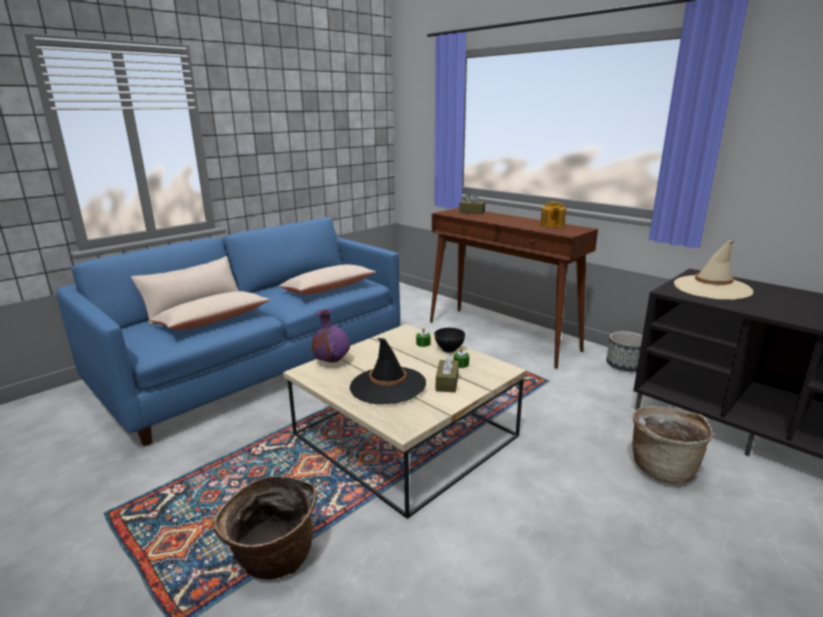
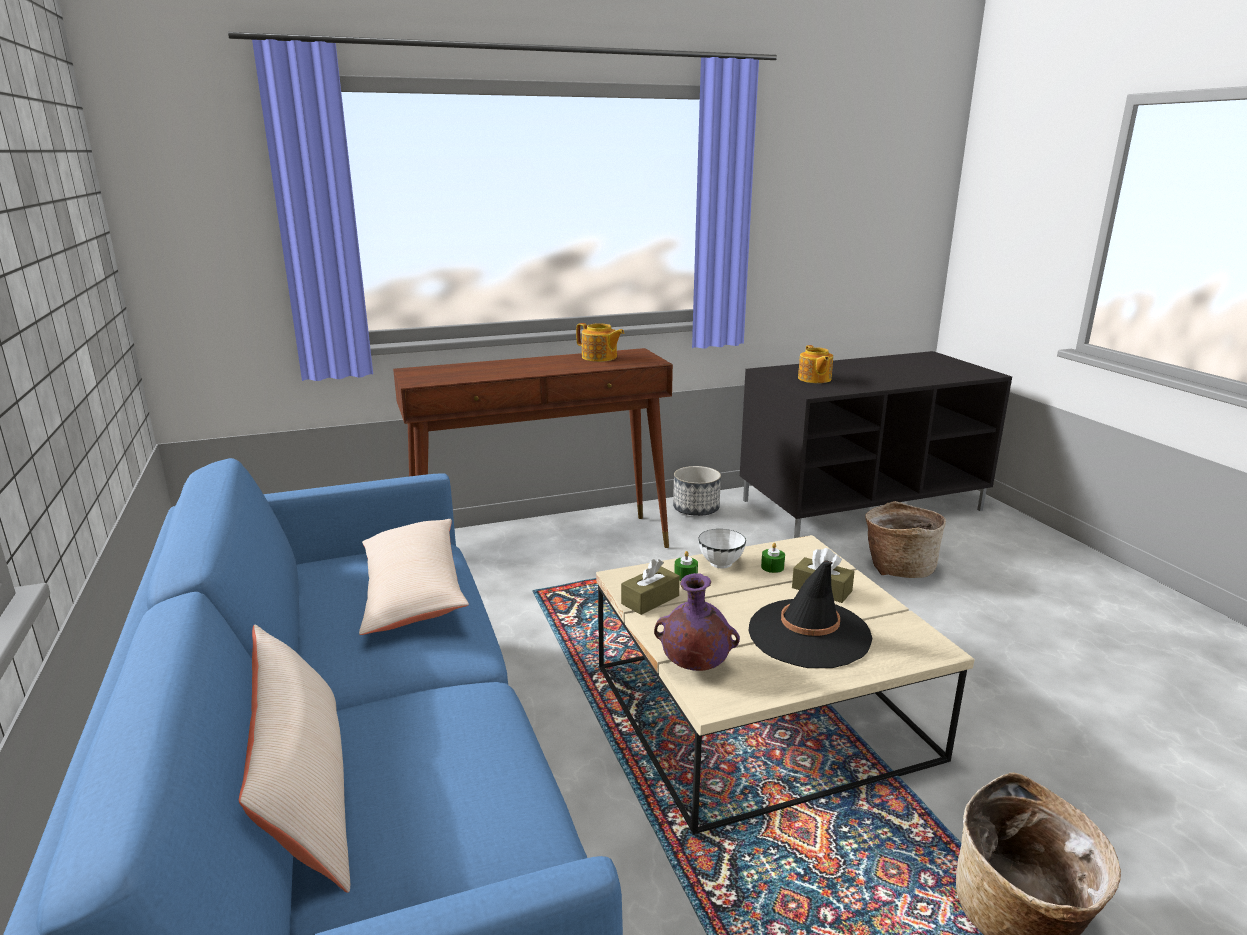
camera: 65 degrees left, 0 degrees up
beige pillow [150,291,270,330] -> none
black bowl [434,328,465,353] -> white bowl [698,529,746,568]
brown tissue box [459,192,485,214] -> brown tissue box moved to [621,559,680,615]
beige hat [674,240,753,300] -> teapot [798,345,833,383]

